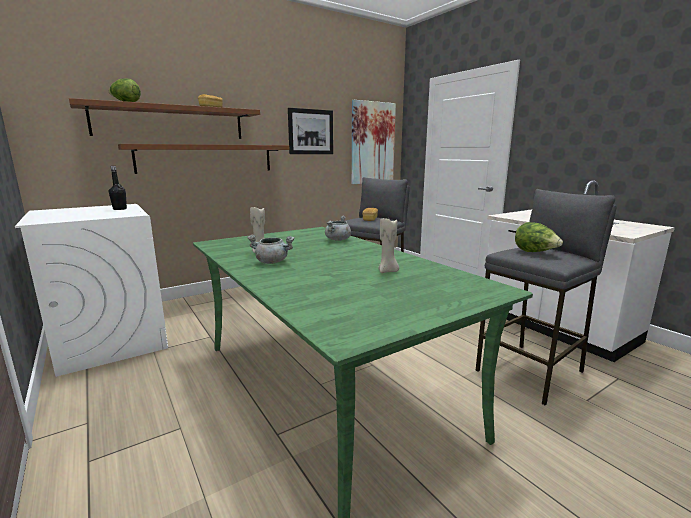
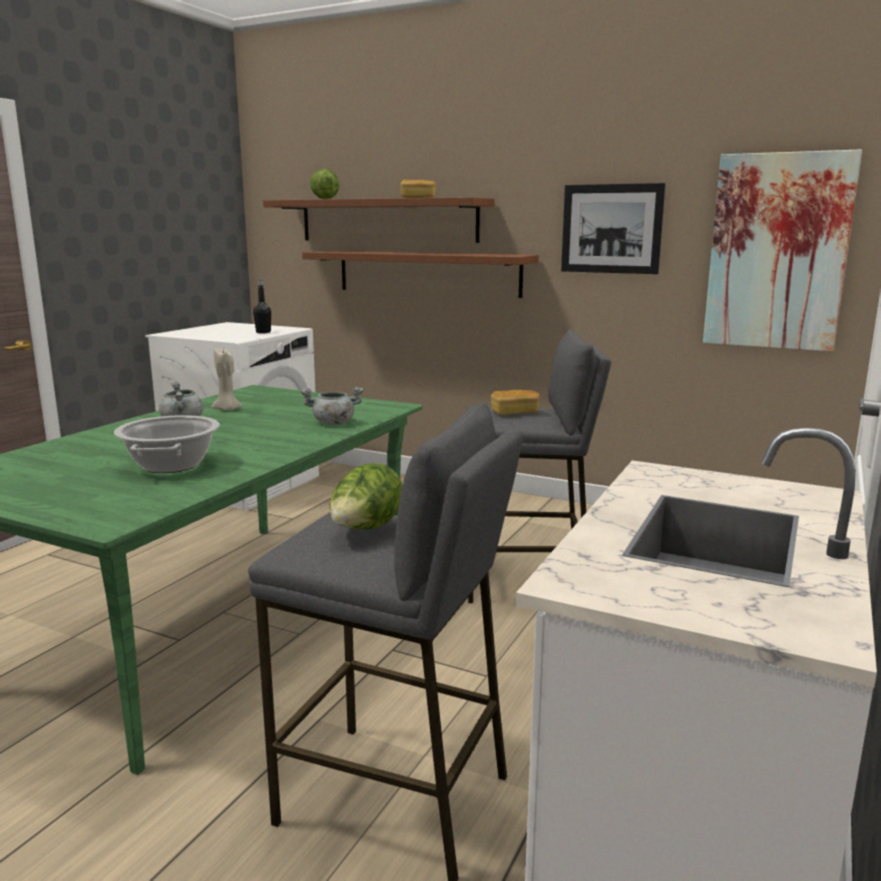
camera: 60 degrees right, 0 degrees up
beige candle [378,218,399,273] -> cooking pot [114,415,220,473]

